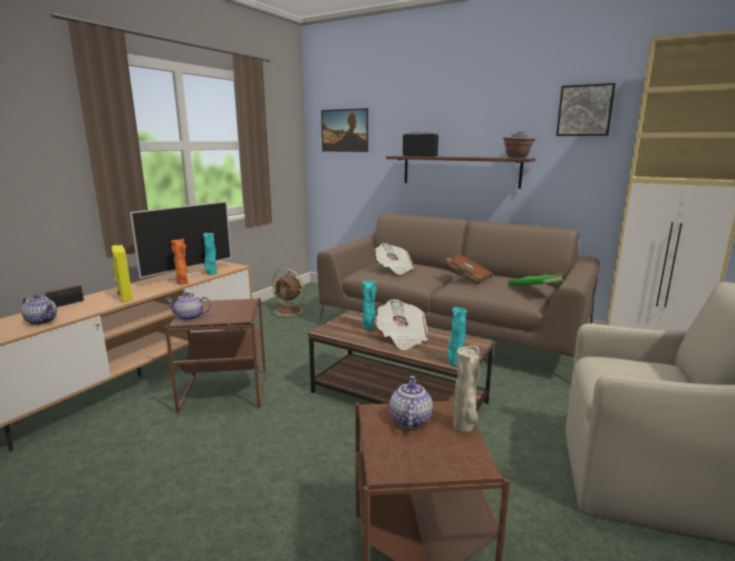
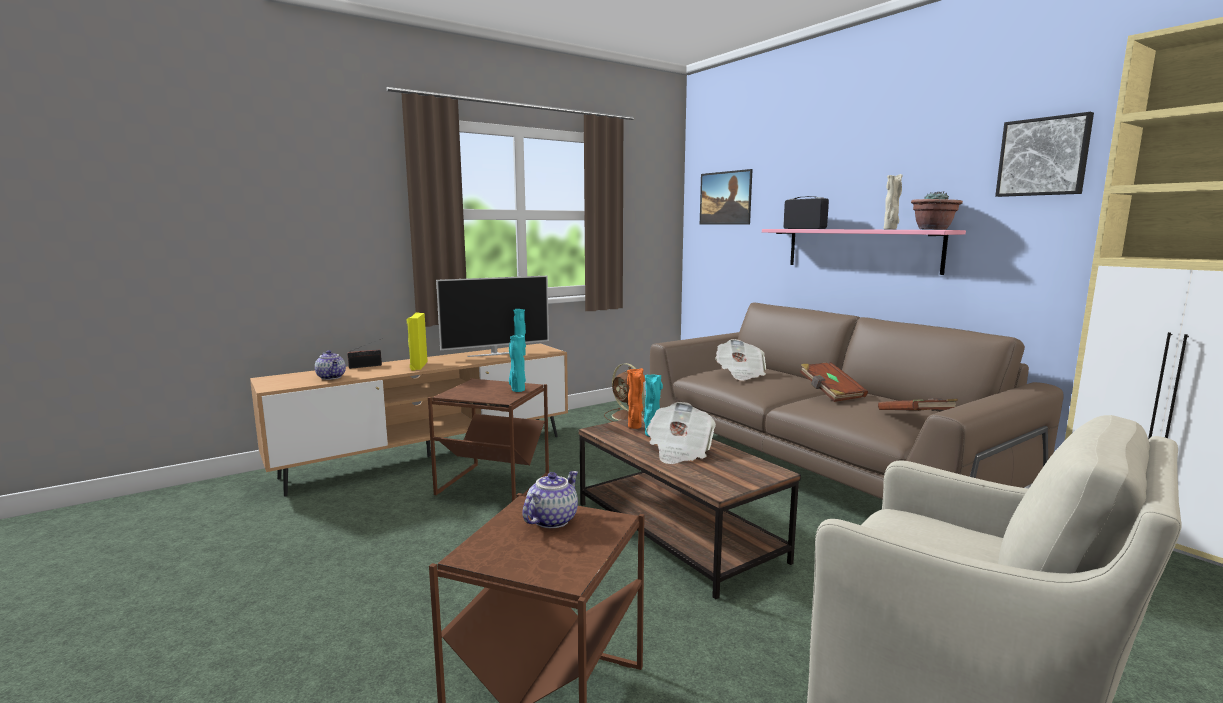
camera: 25 degrees right, 5 degrees down
teapot [165,292,211,321] -> none
orange vase [171,239,188,284] -> orange vase moved to [627,368,645,429]
brown shelf [386,156,535,189] -> pink shelf [762,229,966,275]
turquoise vase [447,307,467,366] -> turquoise vase moved to [509,335,526,392]
beige vase [453,346,481,433] -> beige vase moved to [884,174,903,230]
green book [508,274,564,286] -> brown book [878,398,958,411]

